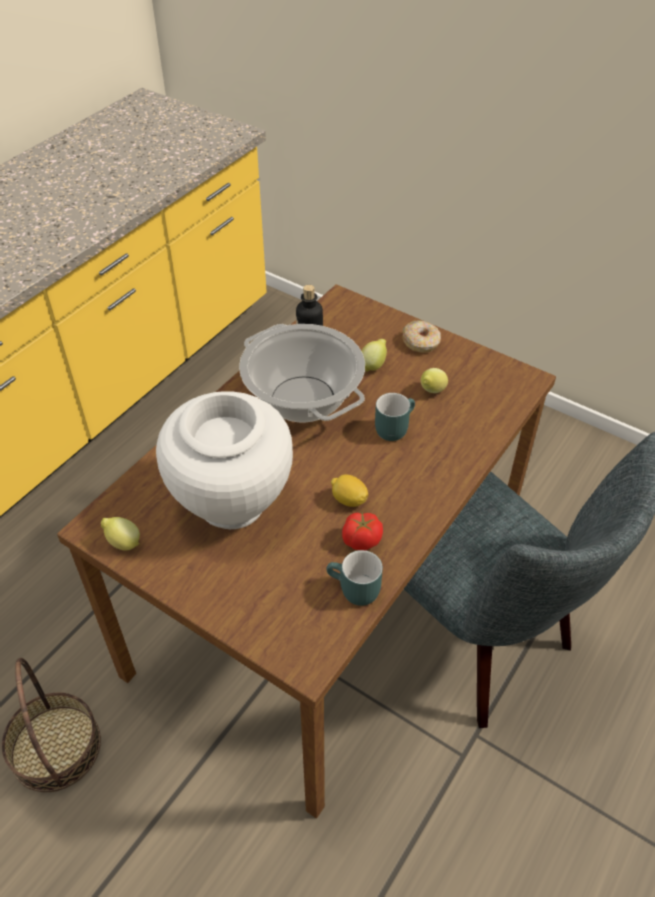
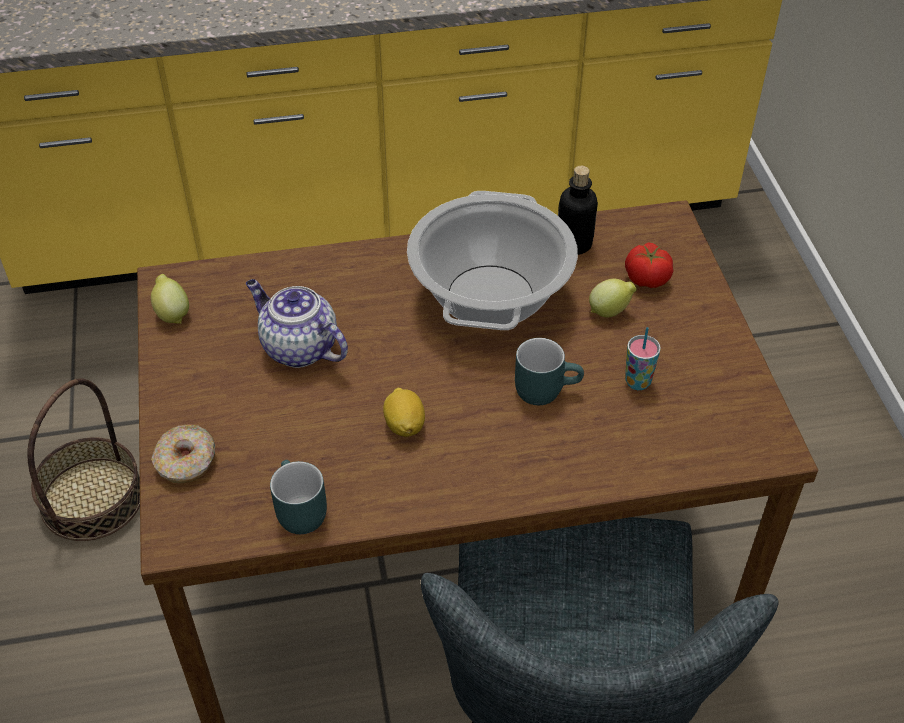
camera: 45 degrees right, 0 degrees up
white vase [156,391,293,529] -> teapot [246,279,348,368]
tomato [342,513,383,550] -> tomato moved to [625,243,674,288]
donut [402,320,441,353] -> donut moved to [151,424,215,483]
lemon [421,368,448,393] -> cup [625,327,661,390]

